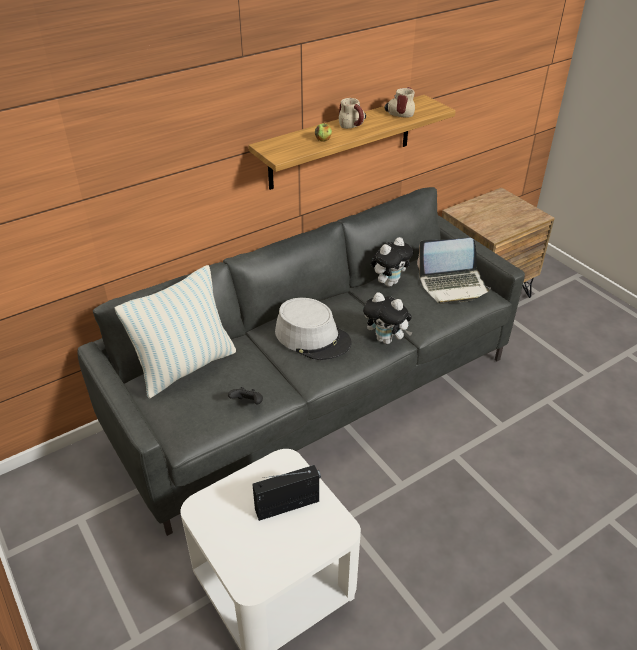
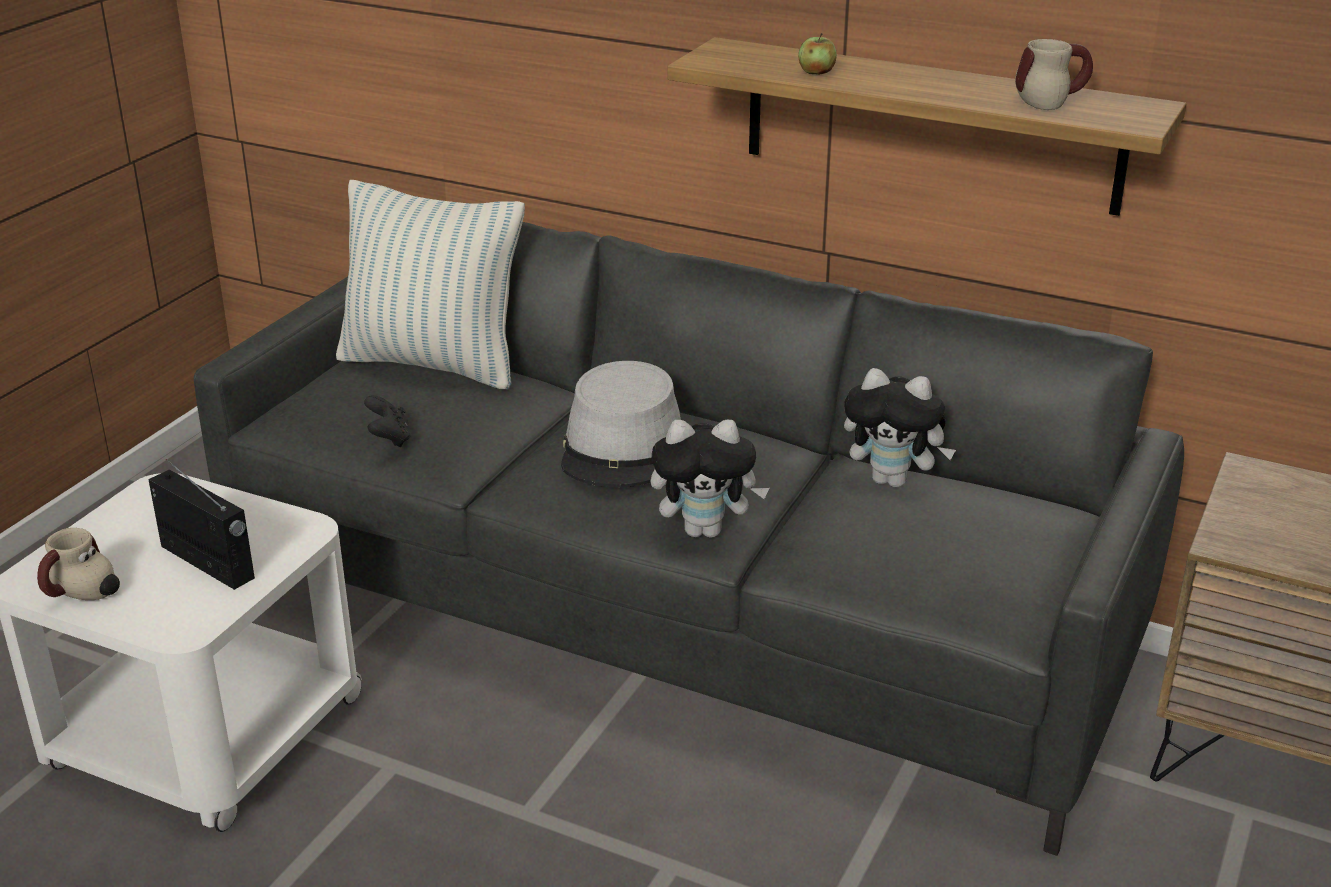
camera: 60 degrees right, 10 degrees down
mug [339,98,366,129] -> mug moved to [37,528,120,600]
plush toy [363,292,413,344] -> plush toy turned 90 degrees counterclockwise [650,420,769,538]
laptop [417,238,491,304] -> none

